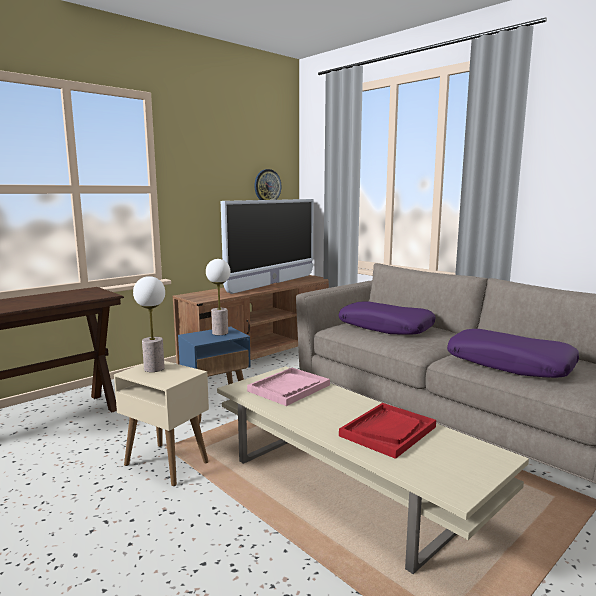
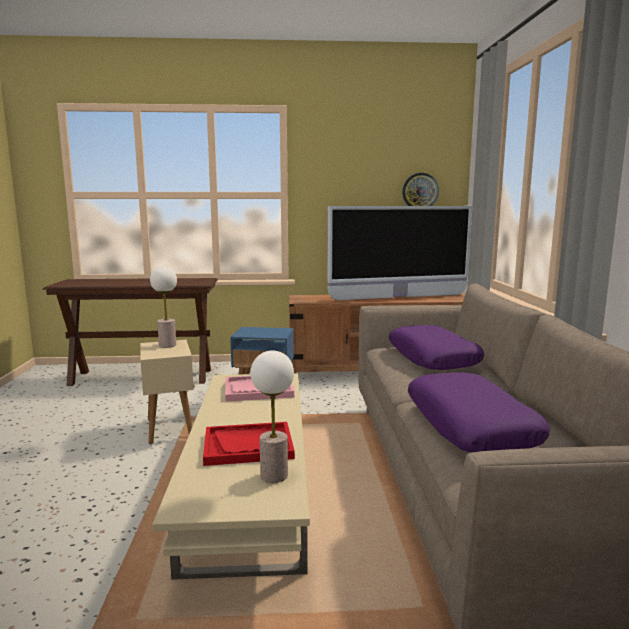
camera: 40 degrees right, 0 degrees up
table lamp [206,259,231,335] -> table lamp moved to [251,350,294,483]

